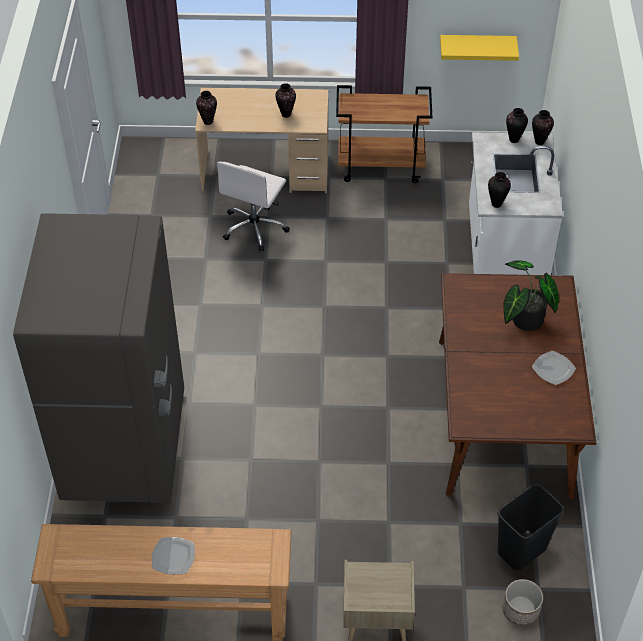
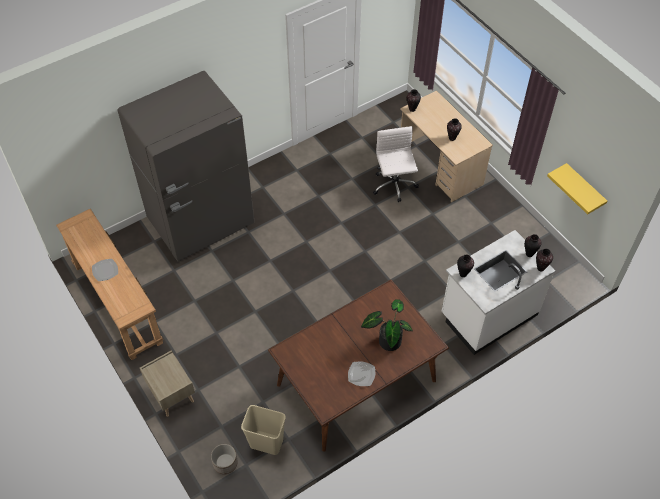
camera: 55 degrees right, 5 degrees up
white office chair [217,162,290,251] -> white office chair turned 90 degrees clockwise [373,126,419,202]
brown cart [336,85,432,183] -> none
black trash can [498,484,564,570] -> beige trash can [241,405,286,455]

